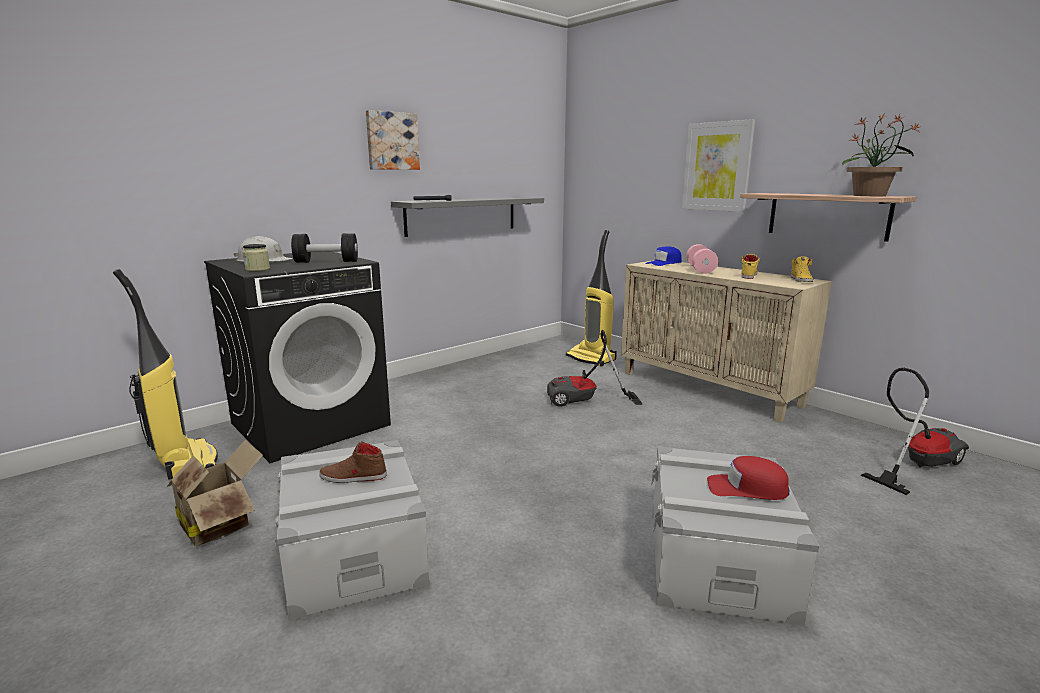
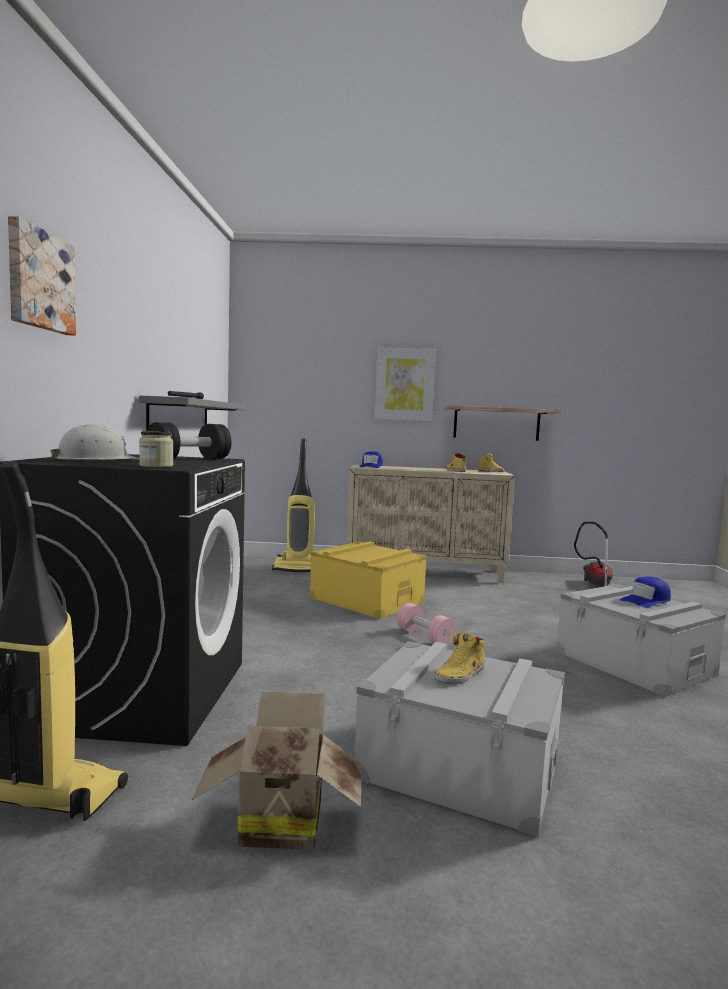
camera: 45 degrees left, 10 degrees down
brown shoe [319,441,387,483] -> yellow shoe [435,632,485,684]
picture [366,110,420,170] -> picture moved to [8,216,76,335]
vacuum cleaner [547,330,642,407] -> yellow storage box [310,541,427,619]
pink dumbbell [686,244,718,274] -> pink dumbbell moved to [397,603,456,646]
red cap [707,456,789,500] -> blue cap [620,577,671,608]
potted plant [842,114,919,196] -> none

